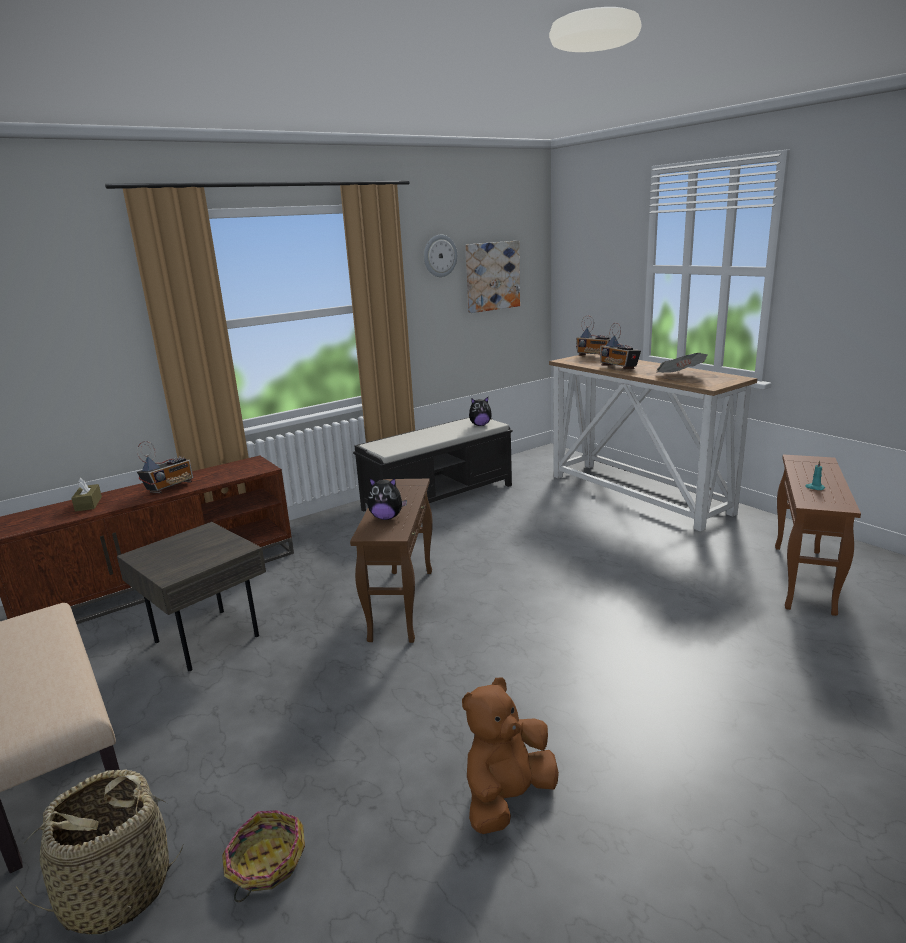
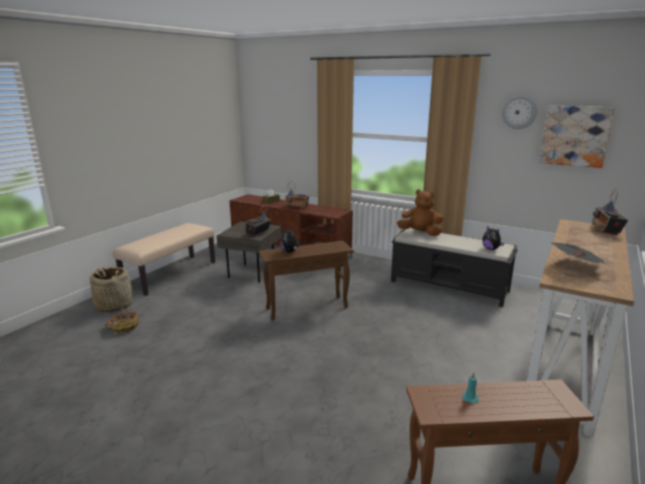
camera: 65 degrees right, 0 degrees up
brown plush toy [462,677,559,834] -> brown plush toy moved to [397,189,443,236]
radio [599,323,641,369] -> radio moved to [245,204,271,237]

